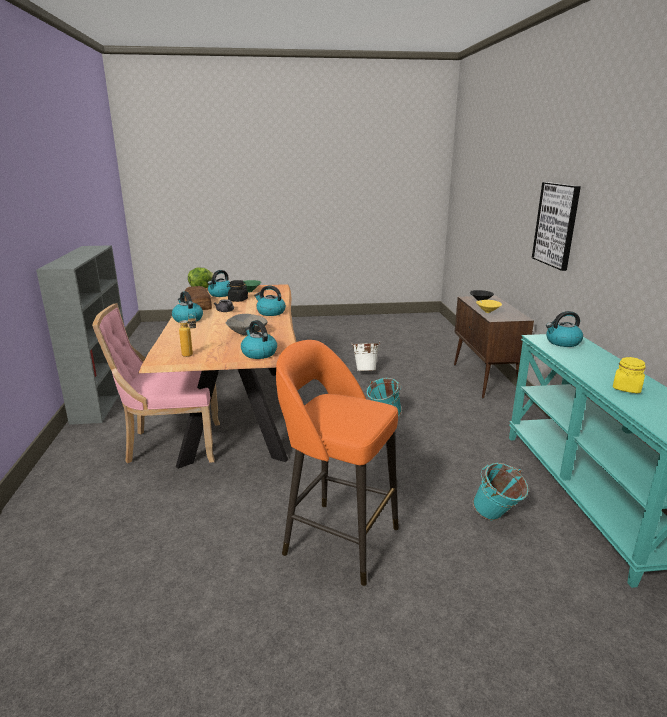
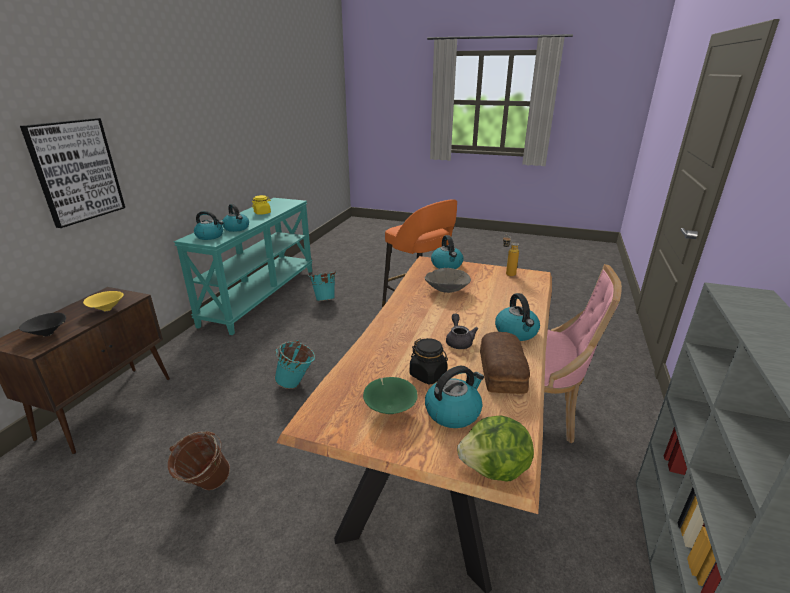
camera: 155 degrees left, 5 degrees up
kettle [254,286,286,316] -> kettle moved to [222,204,249,232]
white bucket [351,342,380,371] -> brown bucket [168,431,230,490]

